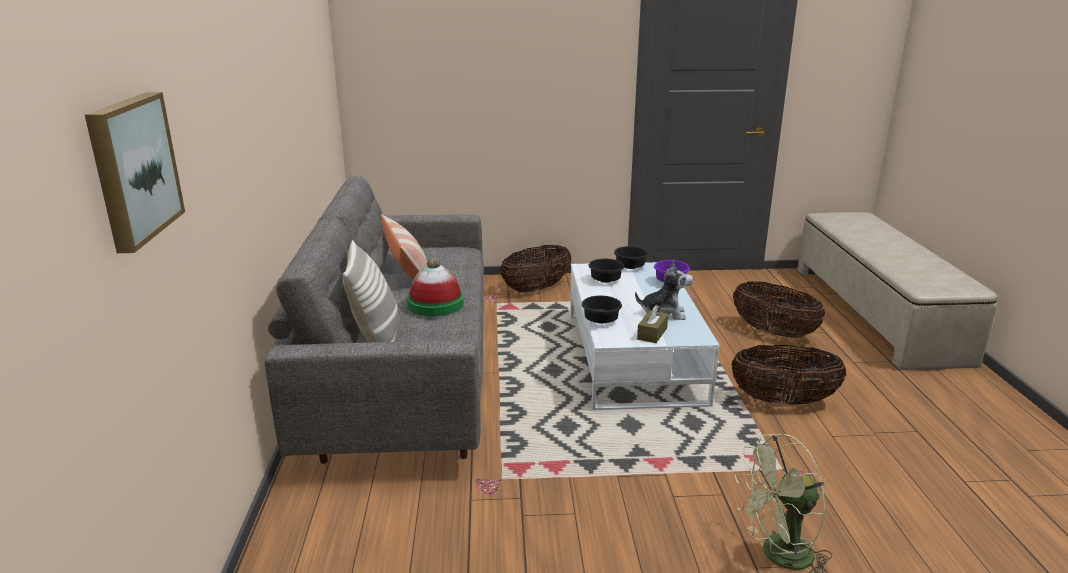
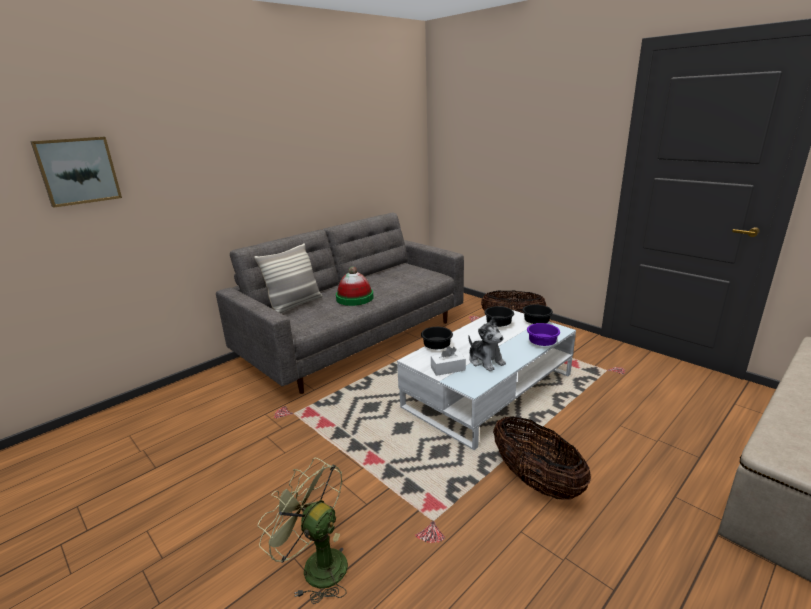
camera: 50 degrees right, 0 degrees up
pillow [381,214,427,279] -> none
brown tissue box [637,305,668,343] -> white tissue box [431,346,466,376]
basket [733,281,825,338] -> none

